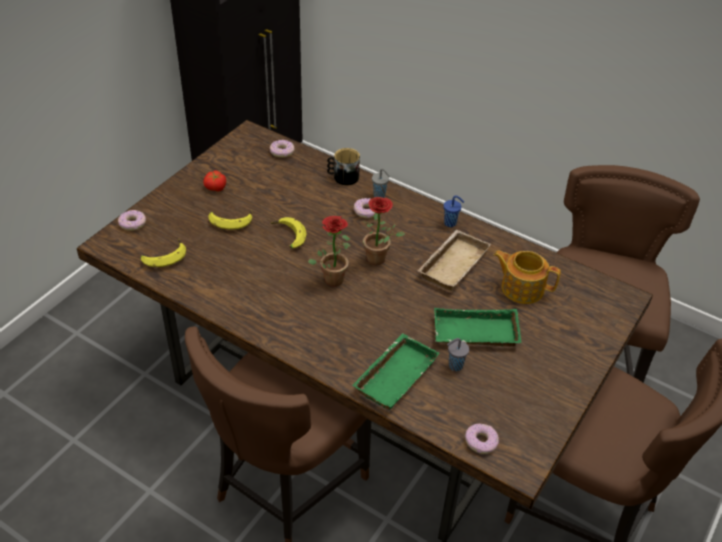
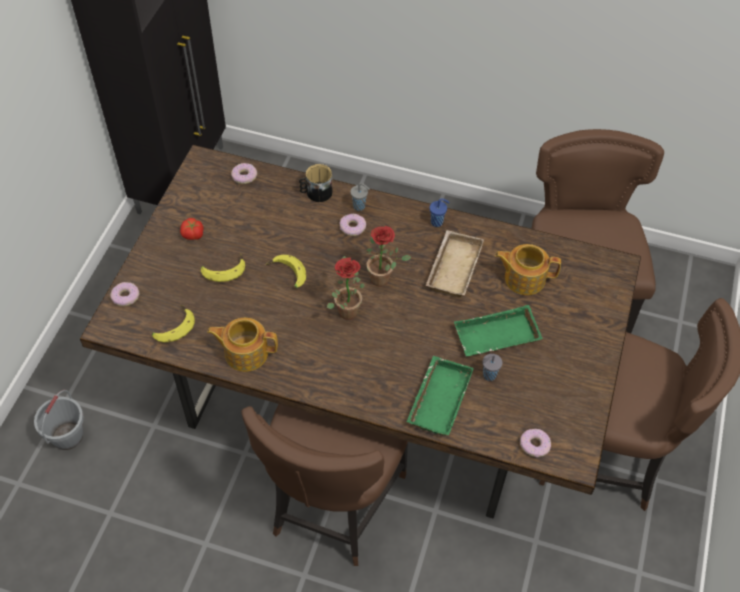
camera: 15 degrees left, 10 degrees up
none -> grey bucket [34,390,84,450]
none -> teapot [207,318,278,372]

